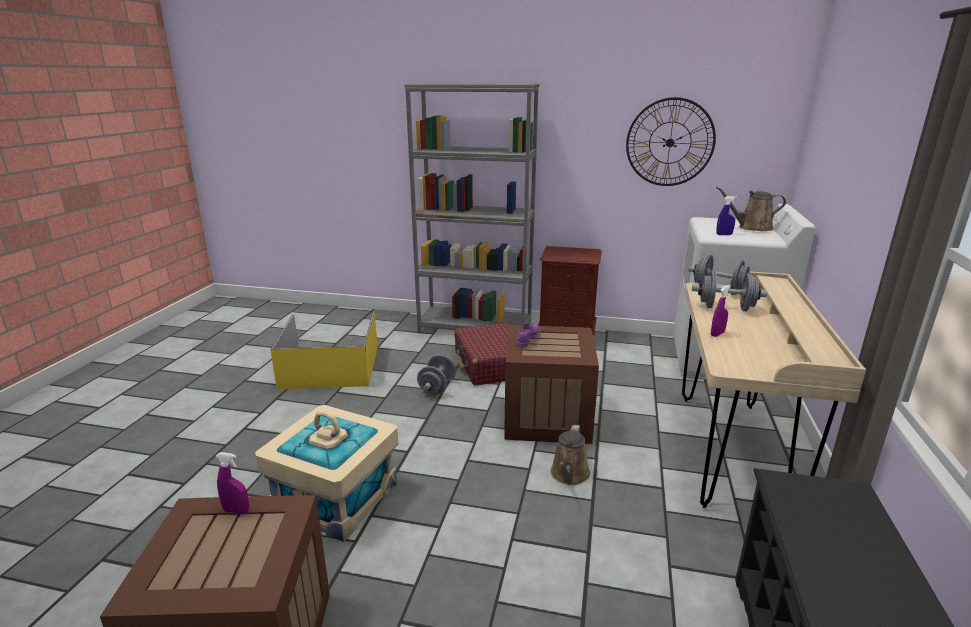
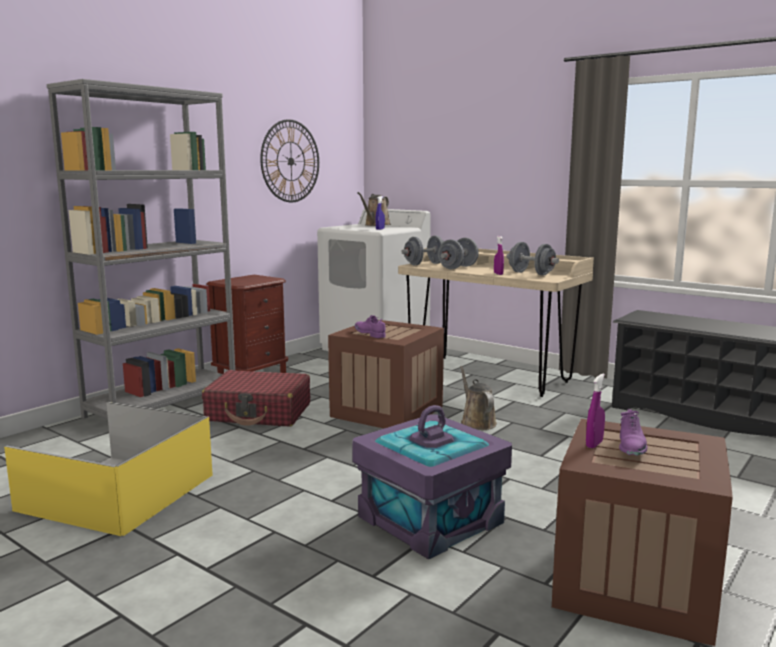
camera: 65 degrees left, 10 degrees down
beige storage box [255,405,398,542] -> purple storage box [352,405,512,560]
grey dumbbell [417,354,457,395] -> grey dumbbell moved to [506,242,559,275]
brown watering can [550,425,590,485] -> brown watering can turned 150 degrees counterclockwise [460,366,497,430]
none -> purple shoe [619,409,648,456]

